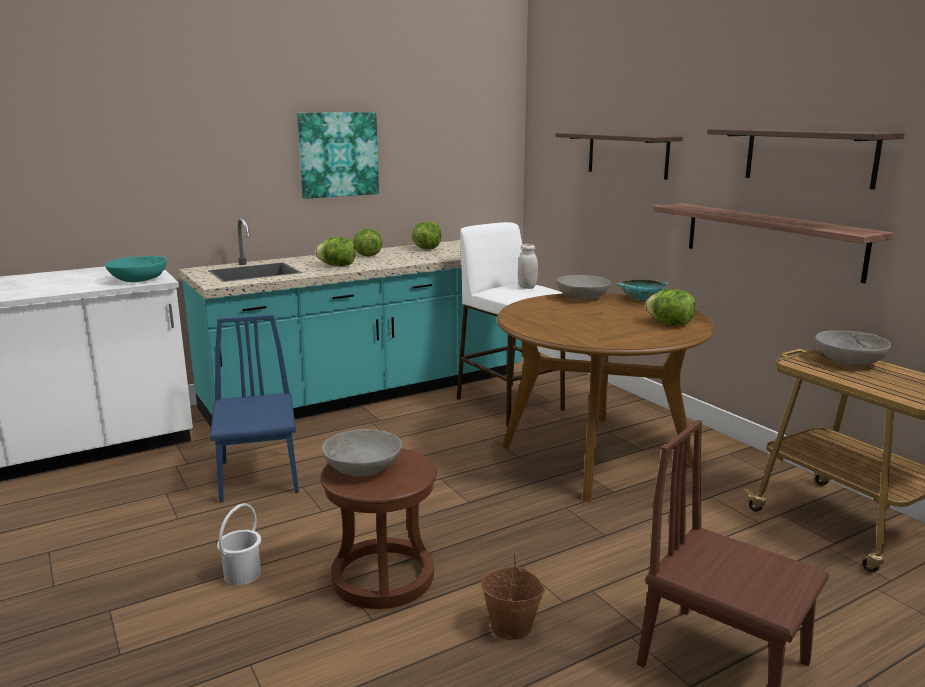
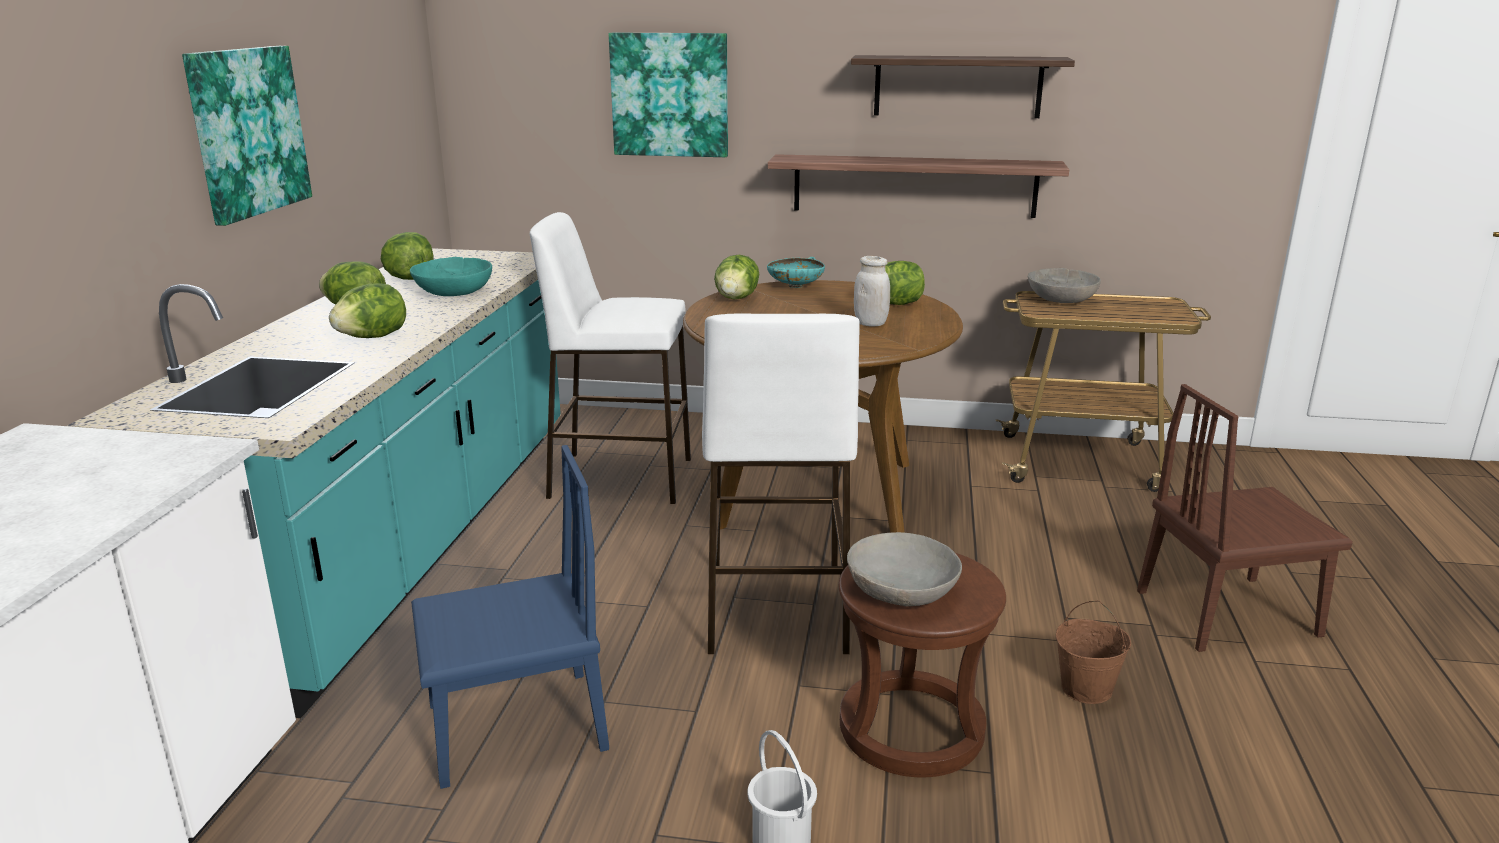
camera: 50 degrees left, 5 degrees up
turquoise bowl [105,256,167,282] -> turquoise bowl moved to [410,257,492,296]
blue chair [210,315,299,503] -> blue chair turned 135 degrees clockwise [411,445,609,789]
white jar [518,244,538,289] -> white jar moved to [854,256,890,327]
shelf [556,132,683,180] -> picture [609,33,728,157]
grey bowl [556,275,611,300] -> lettuce [714,255,760,300]
none -> white stool [702,313,860,654]

